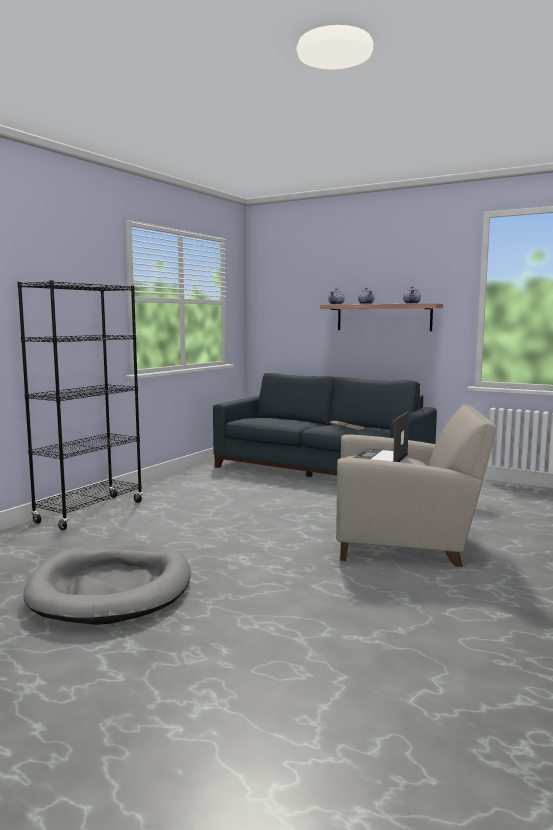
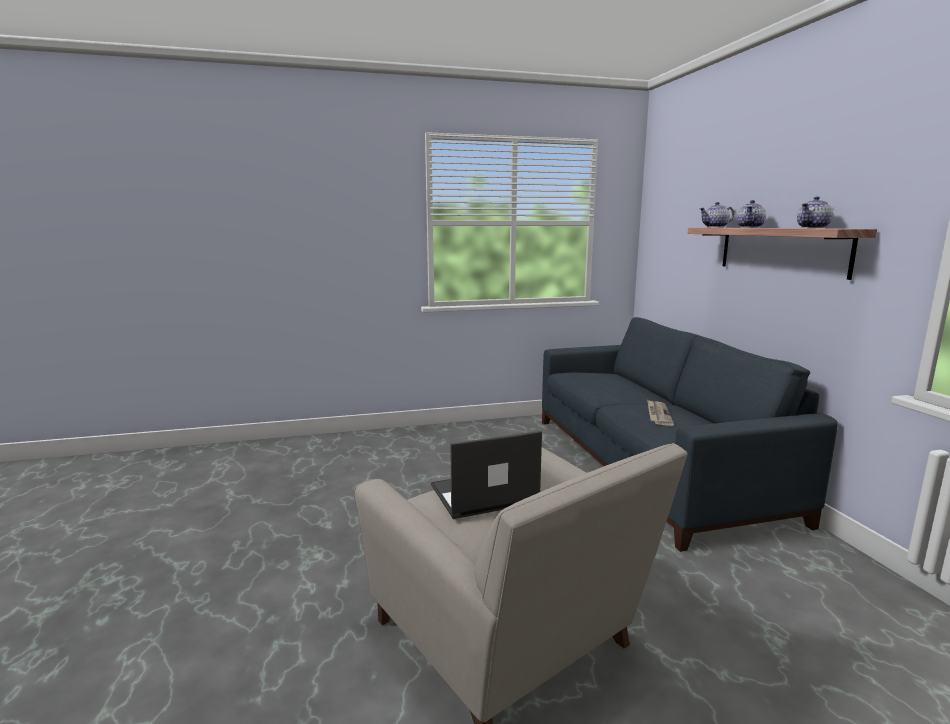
camera: 45 degrees right, 5 degrees up
black bookcase [17,280,143,530] -> none
grey dog bed [23,544,191,625] -> none

